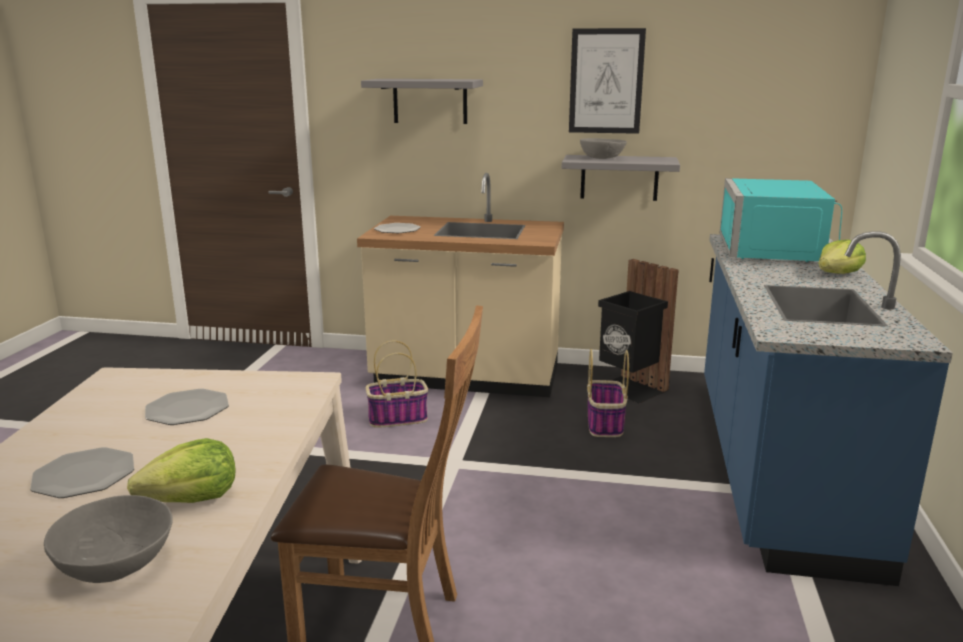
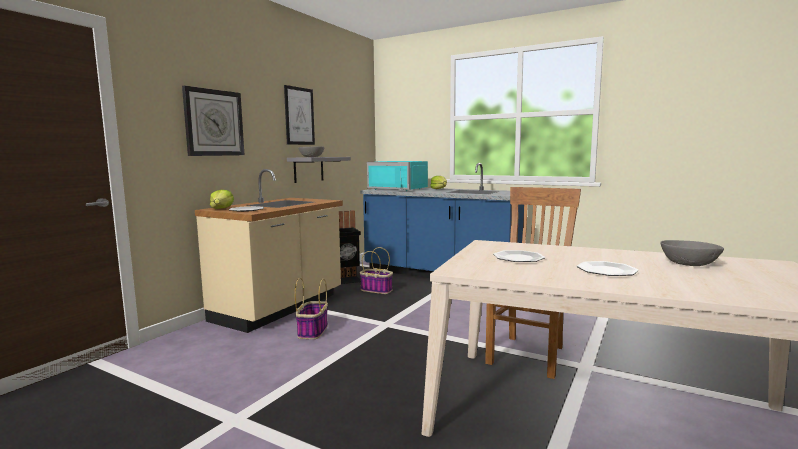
camera: 70 degrees left, 10 degrees down
lettuce [127,438,236,503] -> lettuce moved to [210,190,234,209]
grey shelf [361,79,483,124] -> wall clock [182,86,244,156]

